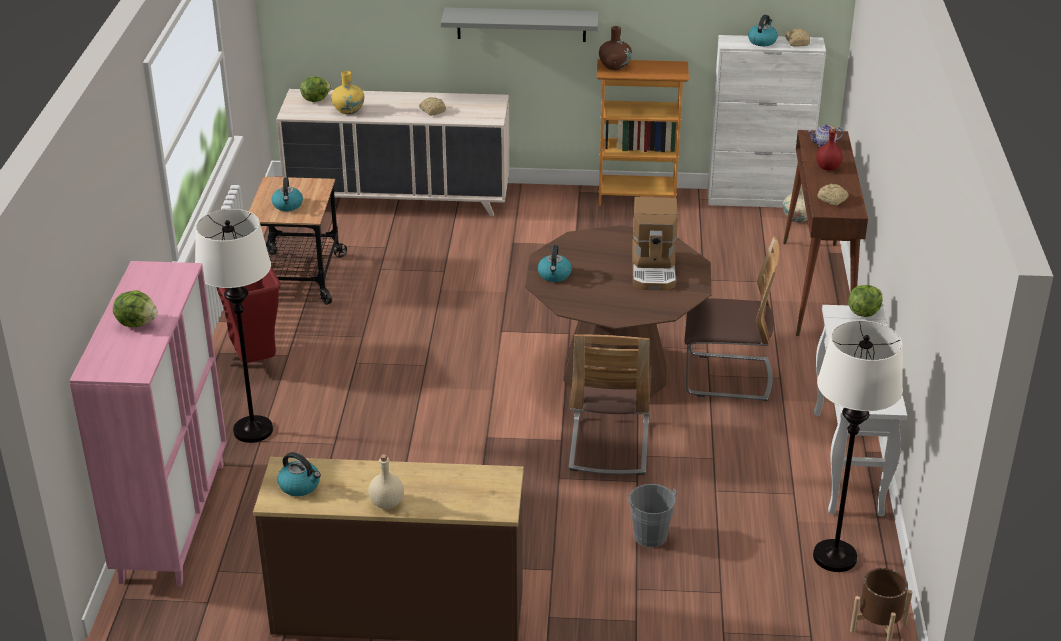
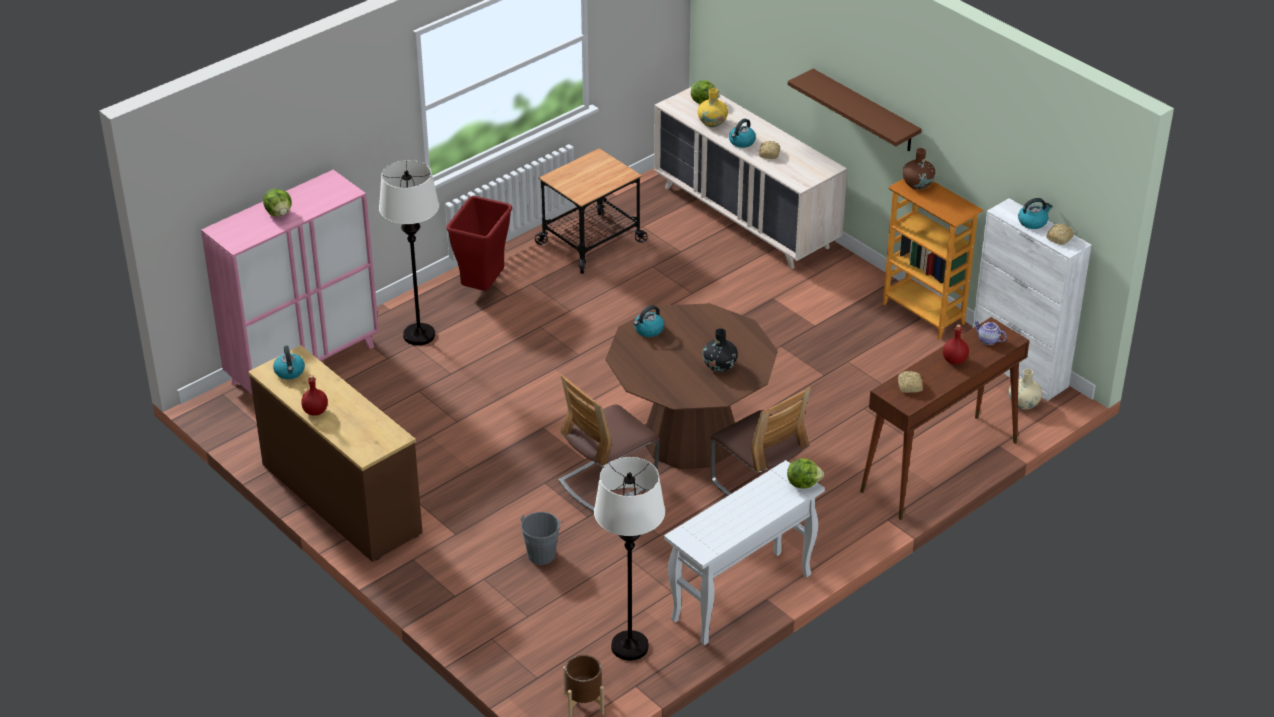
camera: 45 degrees right, 5 degrees up
kettle [272,177,303,211] -> kettle moved to [729,119,756,148]
beige bottle [368,454,404,509] -> red bottle [301,375,328,416]
grey shelf [441,7,599,42] -> brown shelf [788,69,921,151]
coffee machine [632,197,678,290] -> black vase [702,328,738,372]

